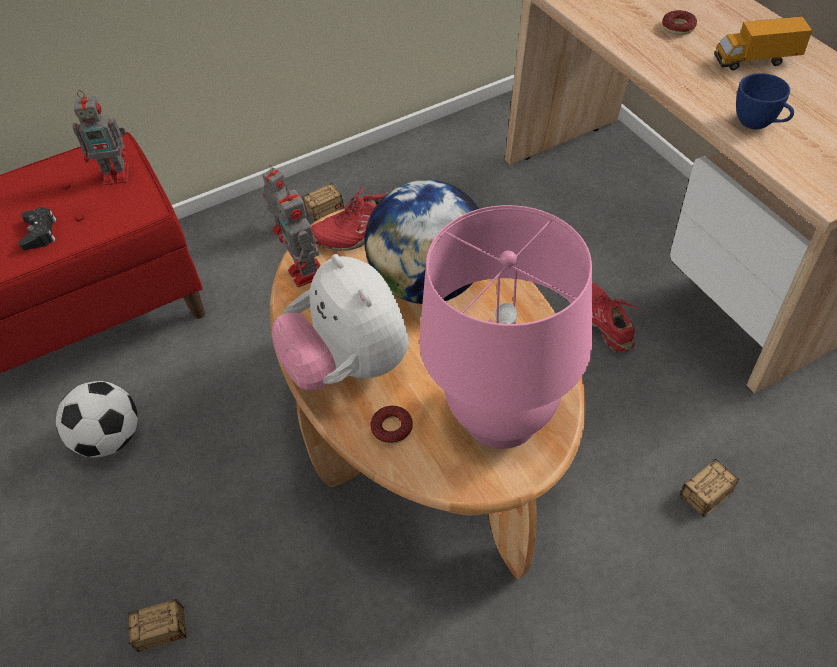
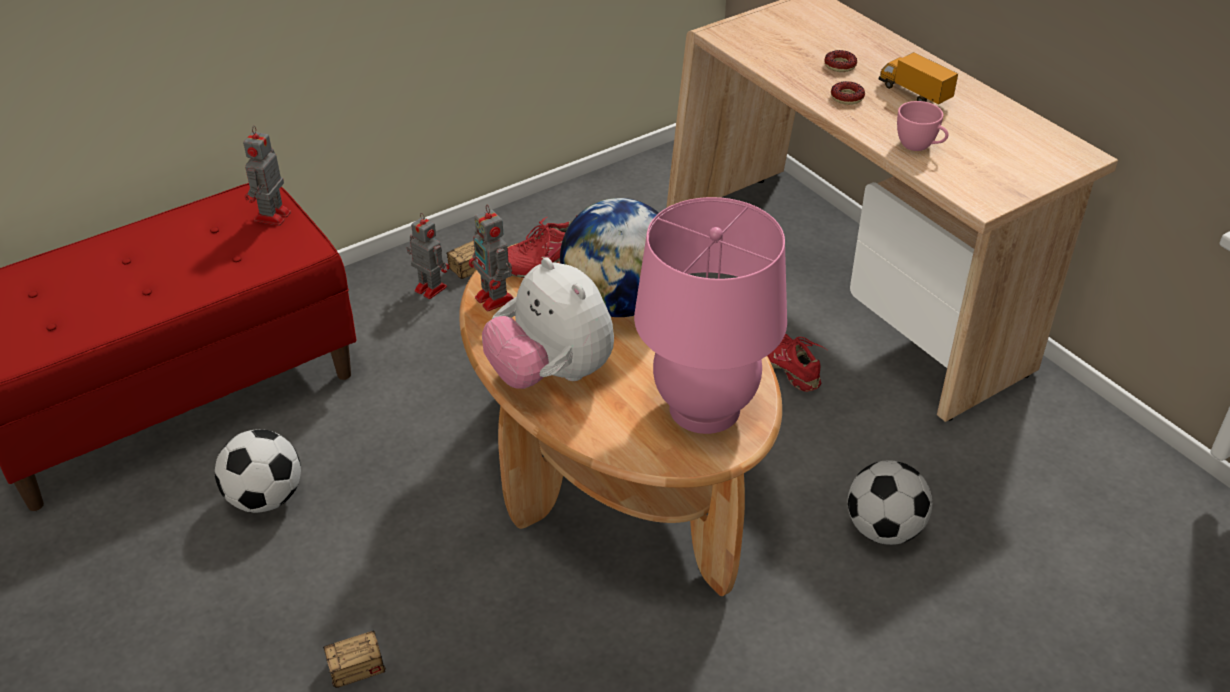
camera: 10 degrees left, 10 degrees down
black game controller [19,207,56,250] -> none
toy robot [72,90,129,185] -> toy robot turned 120 degrees clockwise [243,125,291,226]
donut [370,406,413,444] -> donut moved to [831,81,865,105]
storage box [675,459,739,517] -> football [848,460,932,545]
toy truck [714,16,812,70] -> toy truck turned 60 degrees clockwise [879,52,958,105]
blue cup [736,73,794,129] -> pink cup [897,101,949,151]

